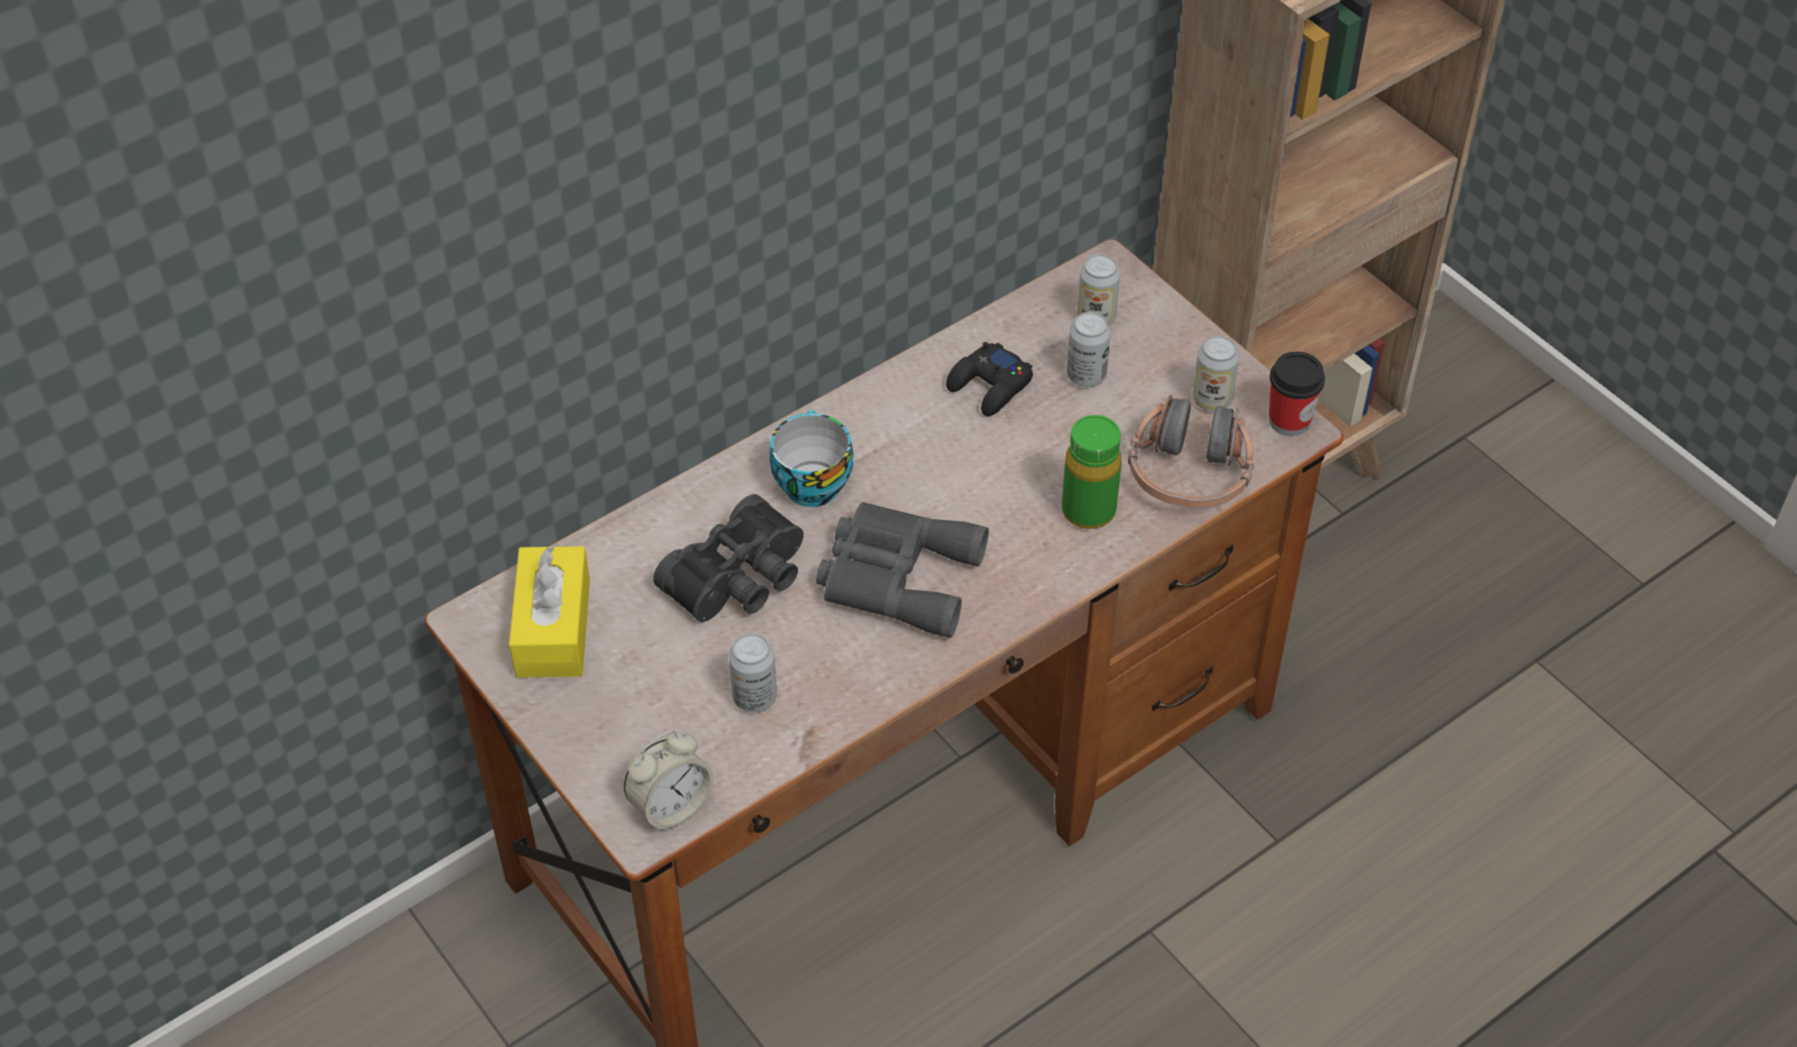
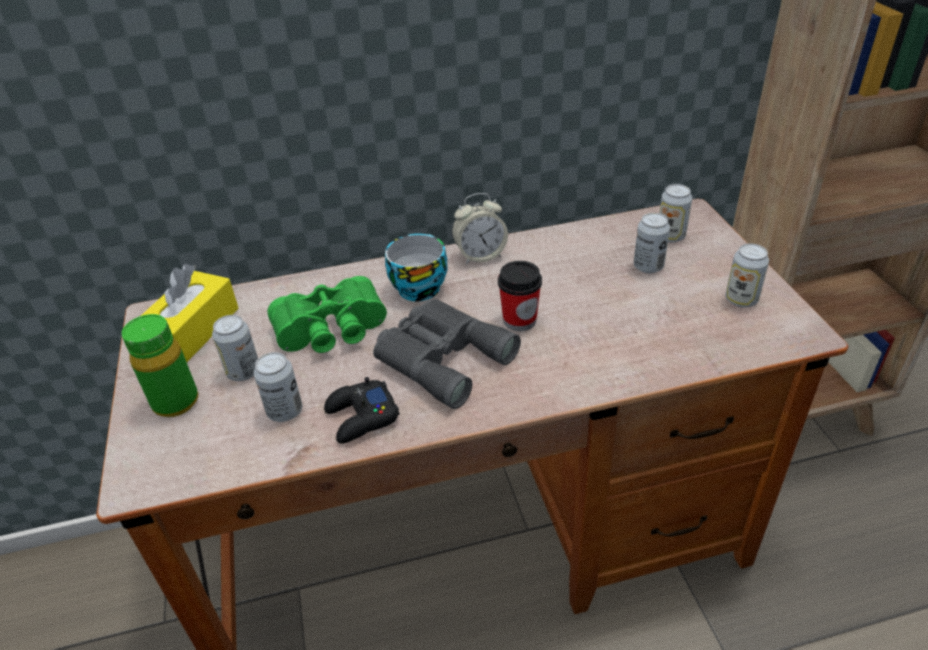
camera: 25 degrees right, 10 degrees down
alarm clock [624,730,714,832] -> alarm clock moved to [452,193,508,264]
black binoculars [653,494,804,622] -> green binoculars [267,276,387,353]
black game controller [946,342,1033,416] -> black game controller moved to [324,377,400,444]
green bottle [1062,415,1122,529] -> green bottle moved to [122,314,198,417]
headphones [1128,395,1254,508] -> none
cup [1269,351,1325,436] -> cup moved to [498,261,542,331]
none -> can [212,315,258,381]

